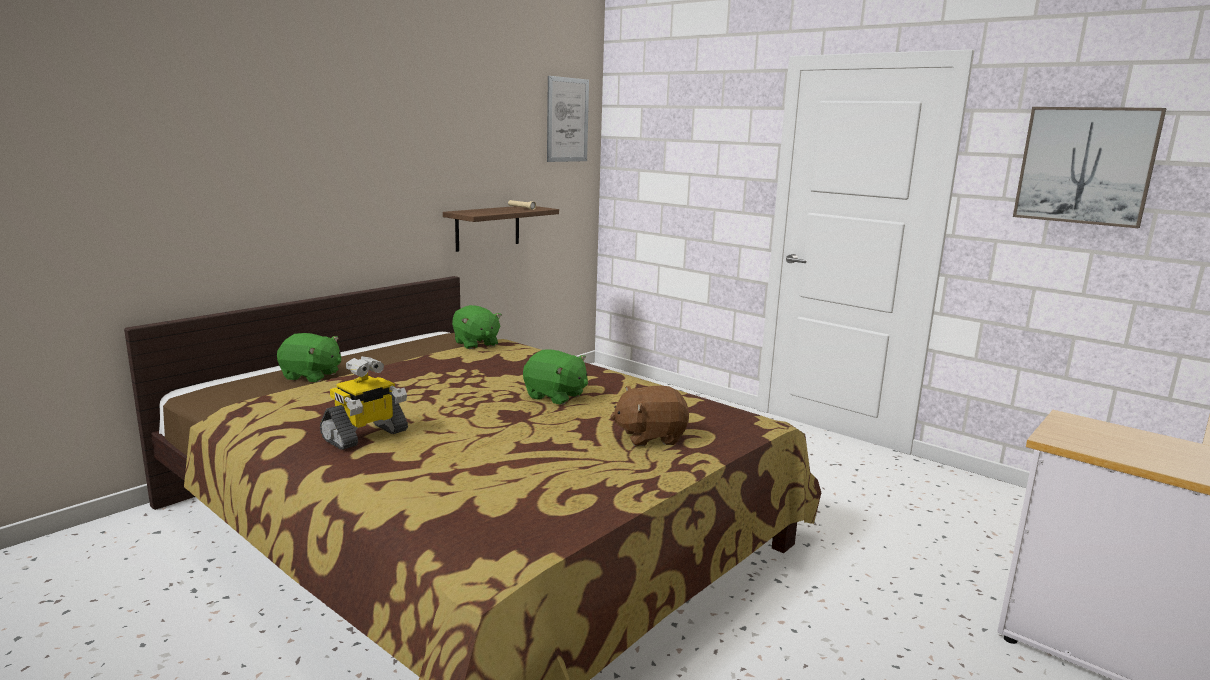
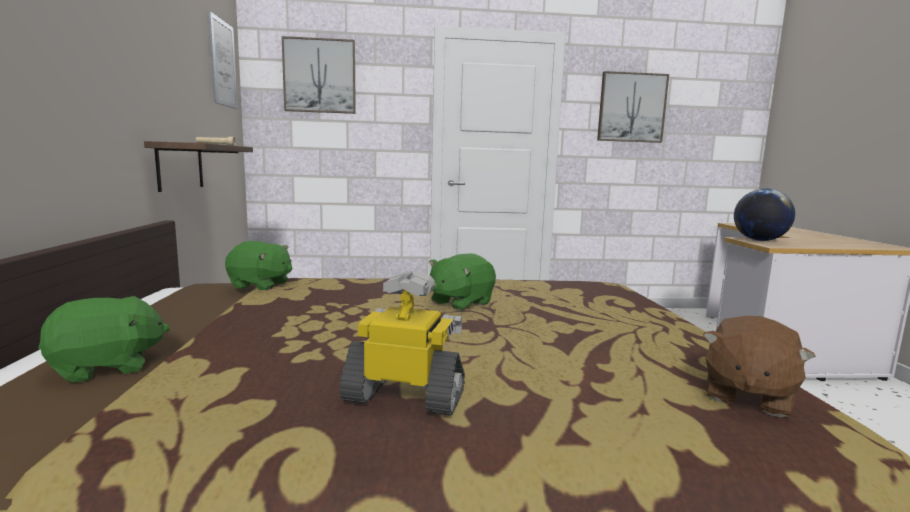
camera: 45 degrees left, 5 degrees down
toy robot [320,356,408,450] -> toy robot turned 75 degrees counterclockwise [339,270,465,415]
green plush toy [523,349,588,405] -> green plush toy turned 150 degrees clockwise [429,254,496,311]
brown plush toy [611,386,689,446] -> brown plush toy moved to [703,316,816,417]
none -> picture [282,36,356,114]
none -> globe [734,189,795,241]

